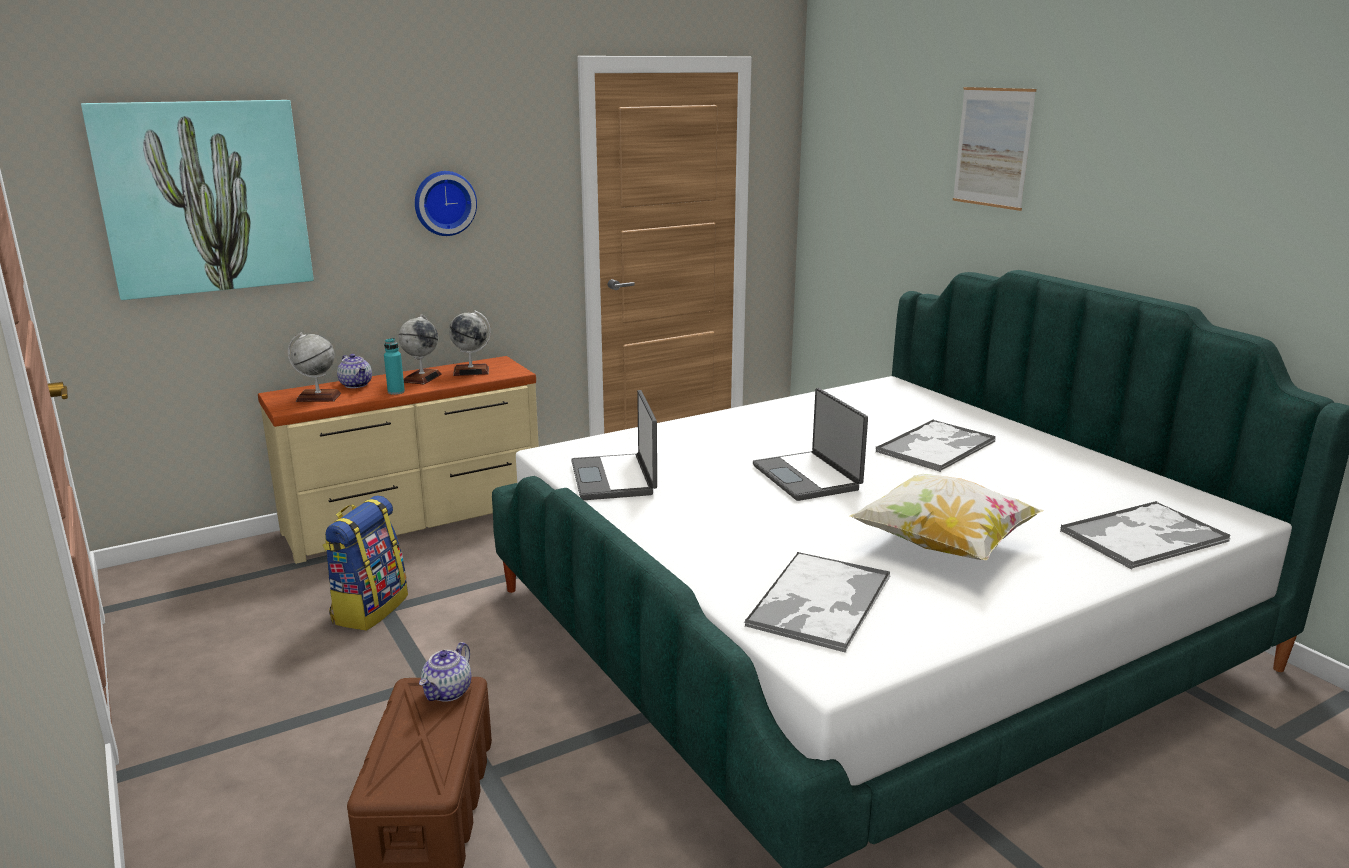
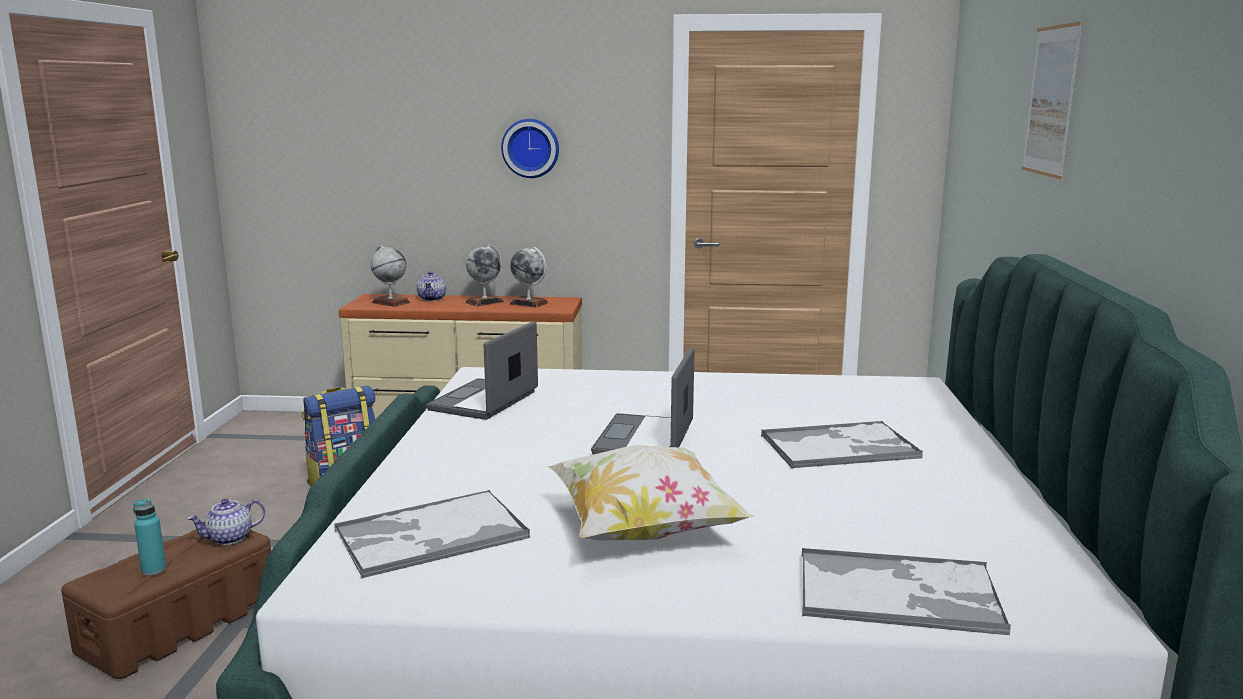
camera: 35 degrees right, 5 degrees down
picture [81,100,314,300] -> none
turquoise bottle [384,338,405,395] -> turquoise bottle moved to [133,499,166,575]

